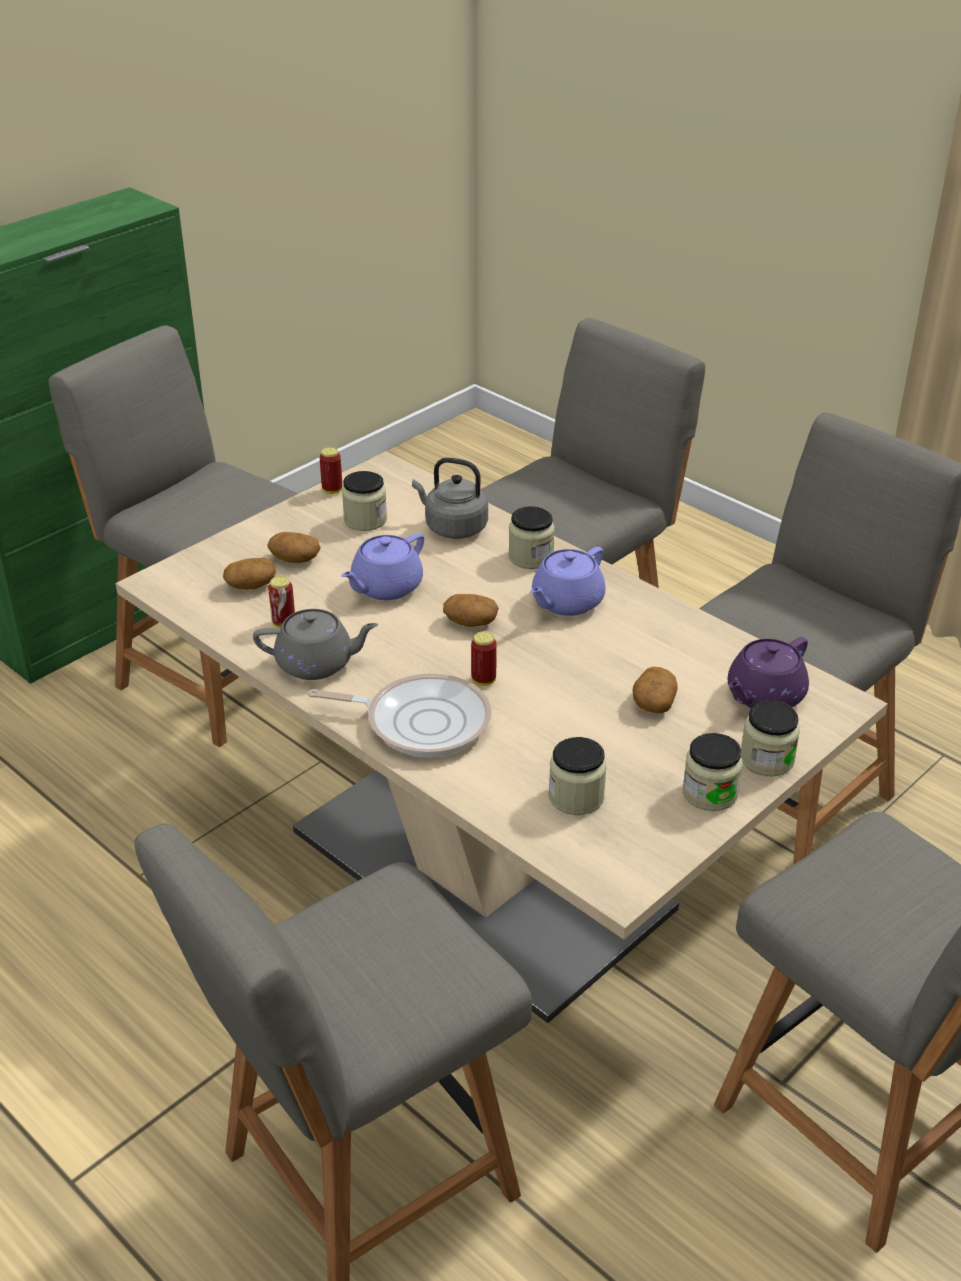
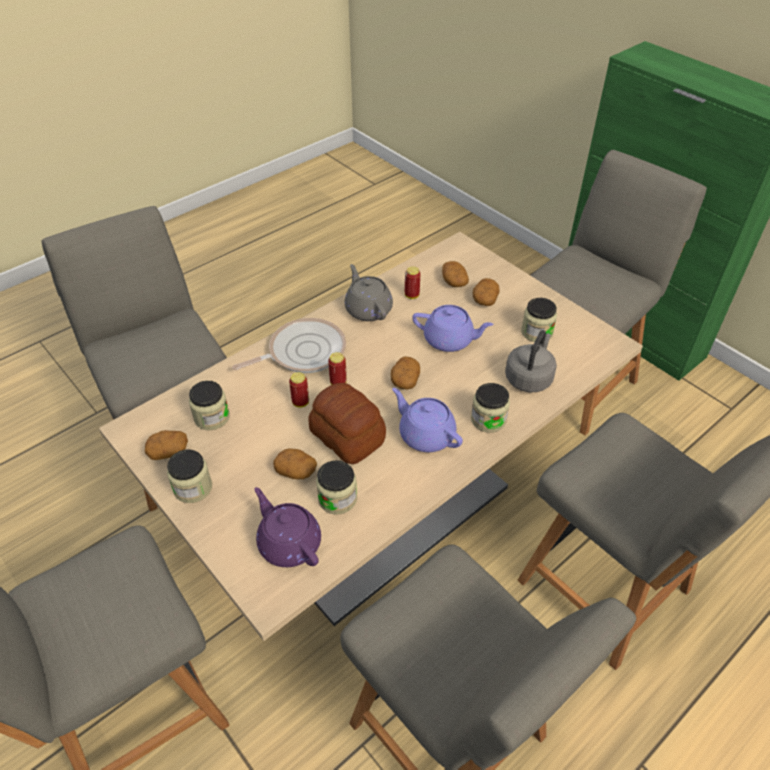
camera: 95 degrees right, 10 degrees up
grey teapot [253,609,379,680] -> grey teapot turned 150 degrees clockwise [345,264,393,321]
frying pan [308,673,492,757] -> frying pan turned 135 degrees counterclockwise [232,318,346,373]
can [320,447,342,494] -> can moved to [289,372,309,408]
purple teapot [341,533,424,600] -> purple teapot turned 150 degrees clockwise [412,305,494,352]
jar [741,700,800,776] -> jar moved to [316,460,357,515]
none -> potato [145,430,188,460]
none -> bread [309,383,386,464]

